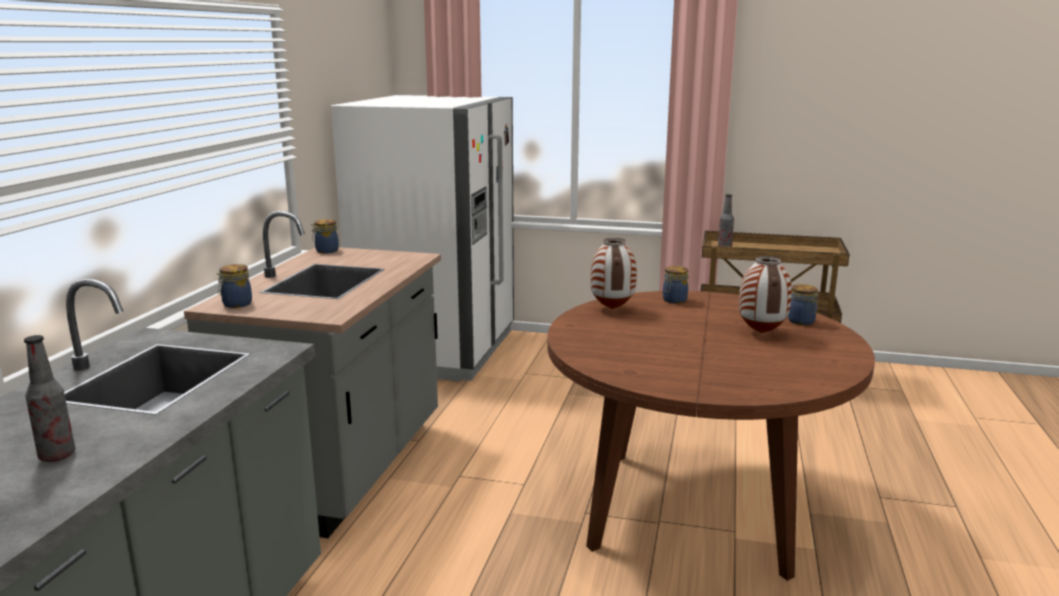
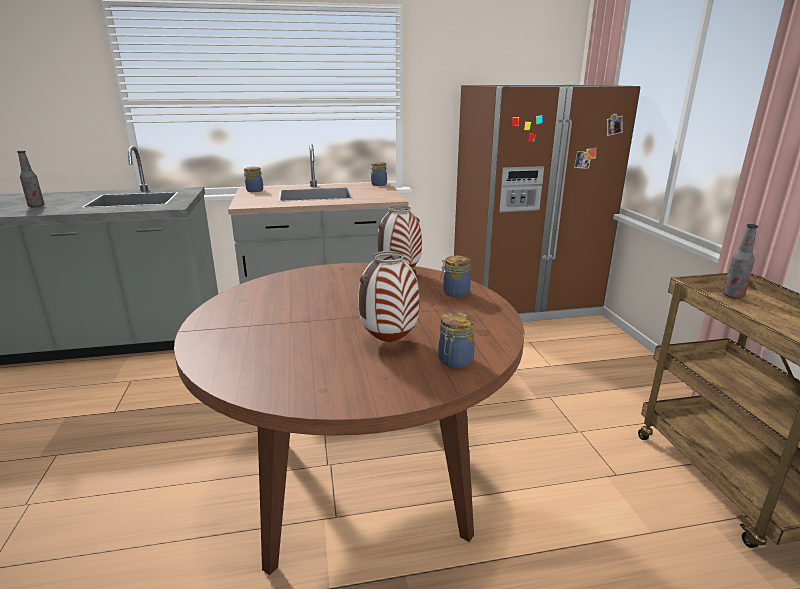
camera: 65 degrees right, 5 degrees up
white fridge [331,95,514,381] -> brown fridge [454,85,641,322]

